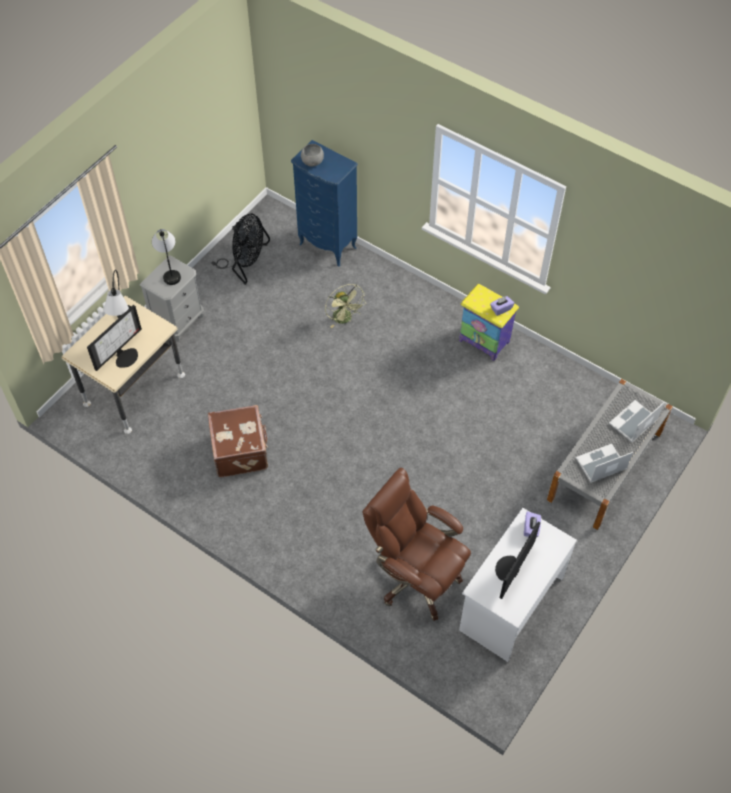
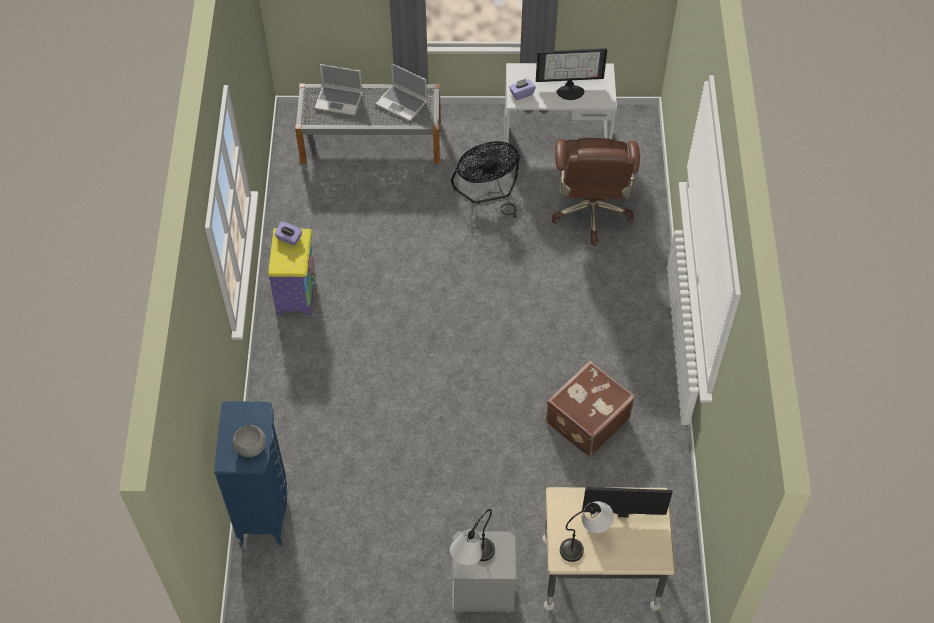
camera: 125 degrees left, 0 degrees up
black fan [211,213,270,285] -> black fan moved to [451,141,521,218]
green fan [325,284,366,328] -> none

